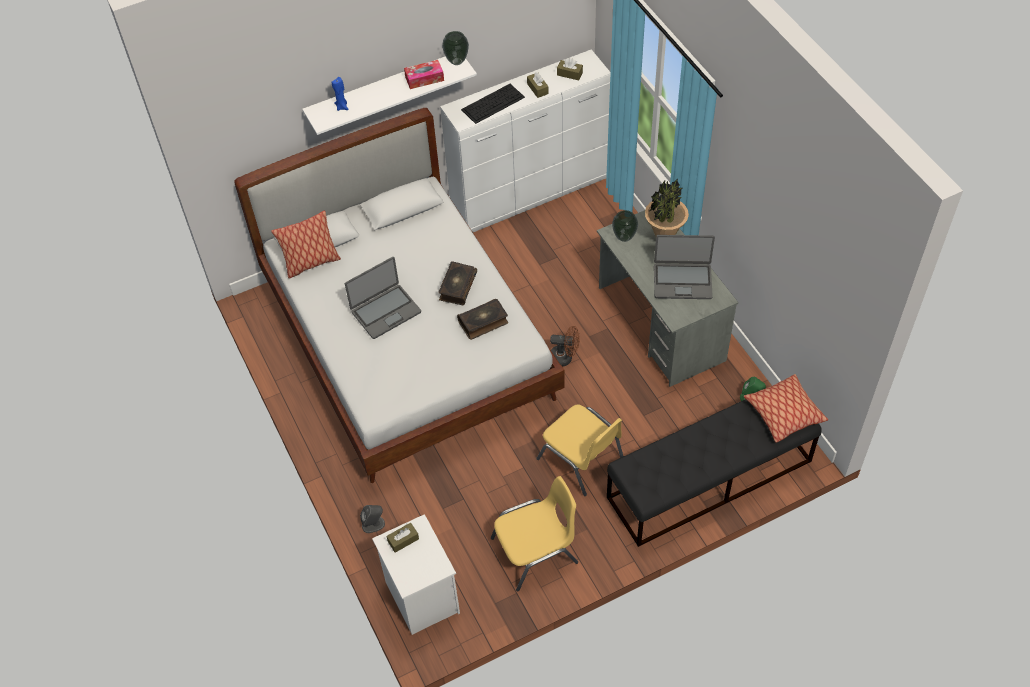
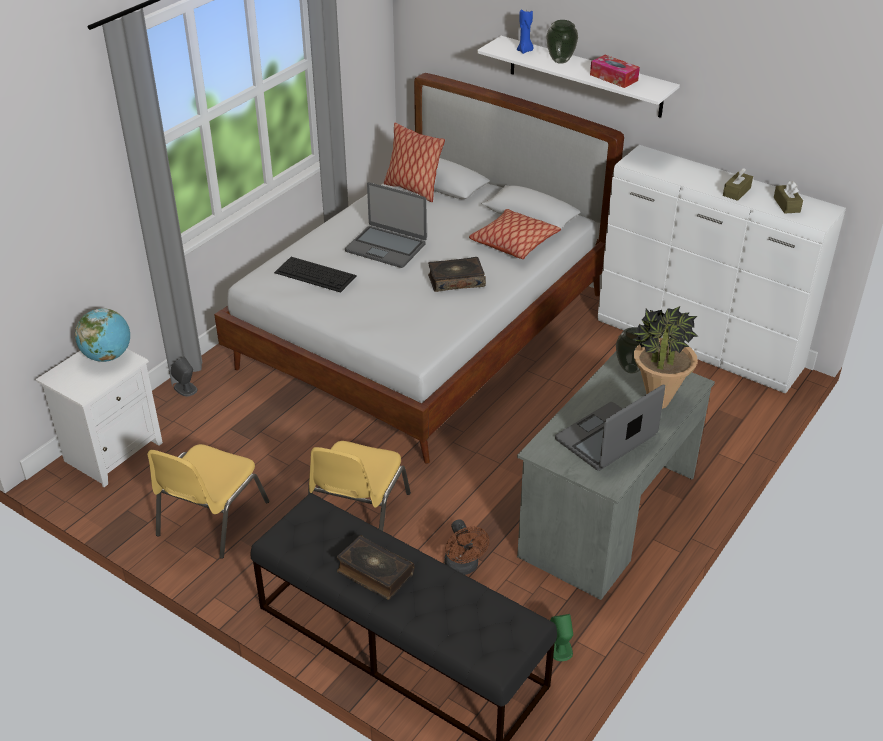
camera: 60 degrees right, 15 degrees down
brown tissue box [387,523,419,553] -> globe [75,308,130,362]
vase [442,31,469,65] -> vase moved to [546,20,578,64]
book [457,299,508,340] -> book moved to [337,535,414,600]
keyboard [461,84,525,124] -> keyboard moved to [274,257,357,293]
yellow chair [491,476,578,591] -> yellow chair turned 75 degrees clockwise [147,444,269,559]
brown fan [550,326,580,366] -> brown fan moved to [444,519,489,575]
laptop [654,235,715,299] -> laptop turned 75 degrees clockwise [555,384,665,471]
pillow [743,374,828,443] -> pillow moved to [469,209,561,259]

